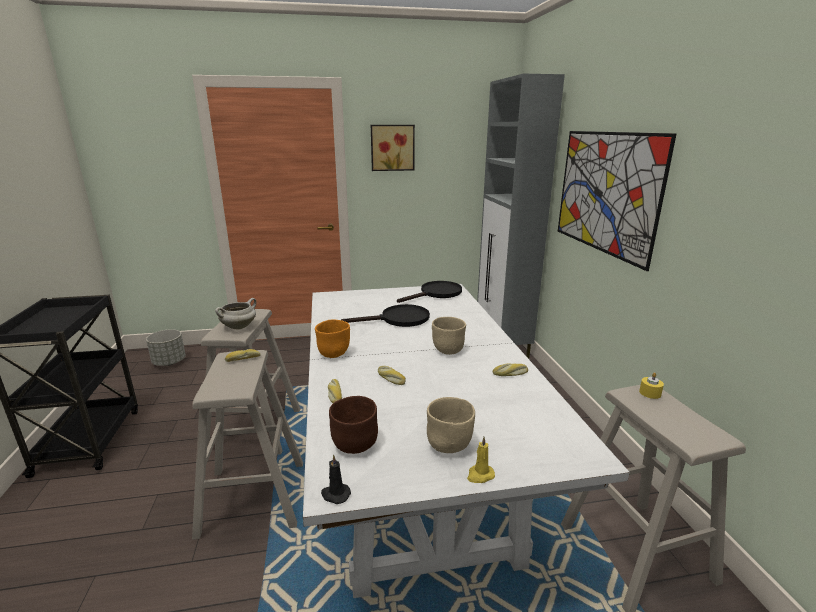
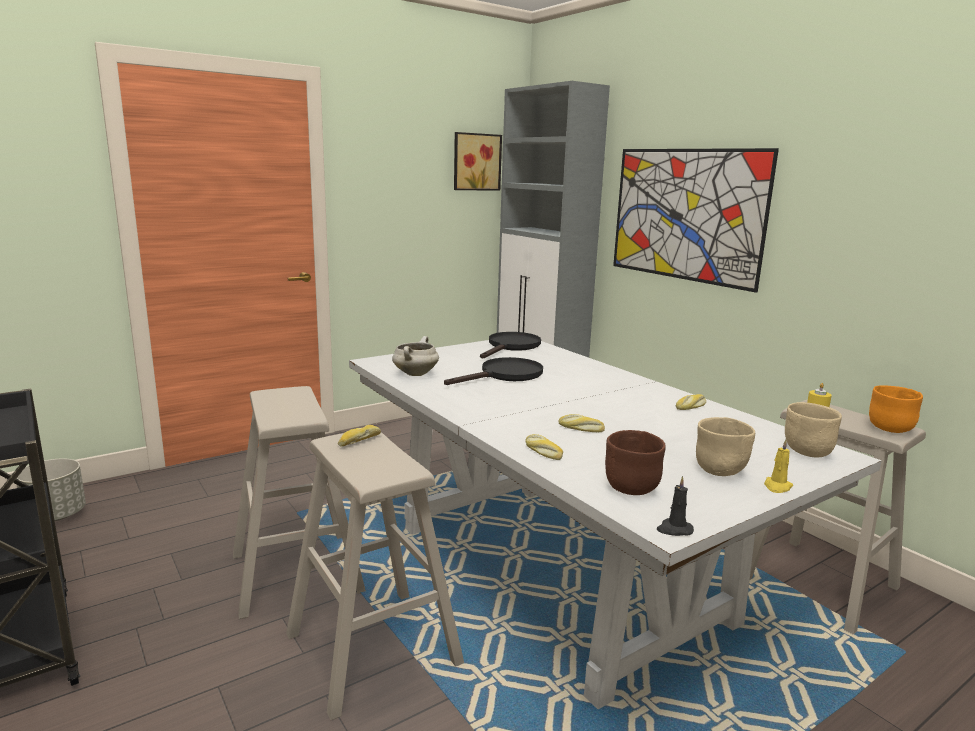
camera: 25 degrees left, 5 degrees down
white cooking pot [215,298,256,329] -> white cooking pot moved to [392,336,439,376]
orange bowl [315,320,350,358] -> orange bowl moved to [869,385,923,433]
picture [371,125,415,171] -> picture moved to [454,132,502,191]
beige bowl [432,317,466,355] -> beige bowl moved to [785,402,842,458]

